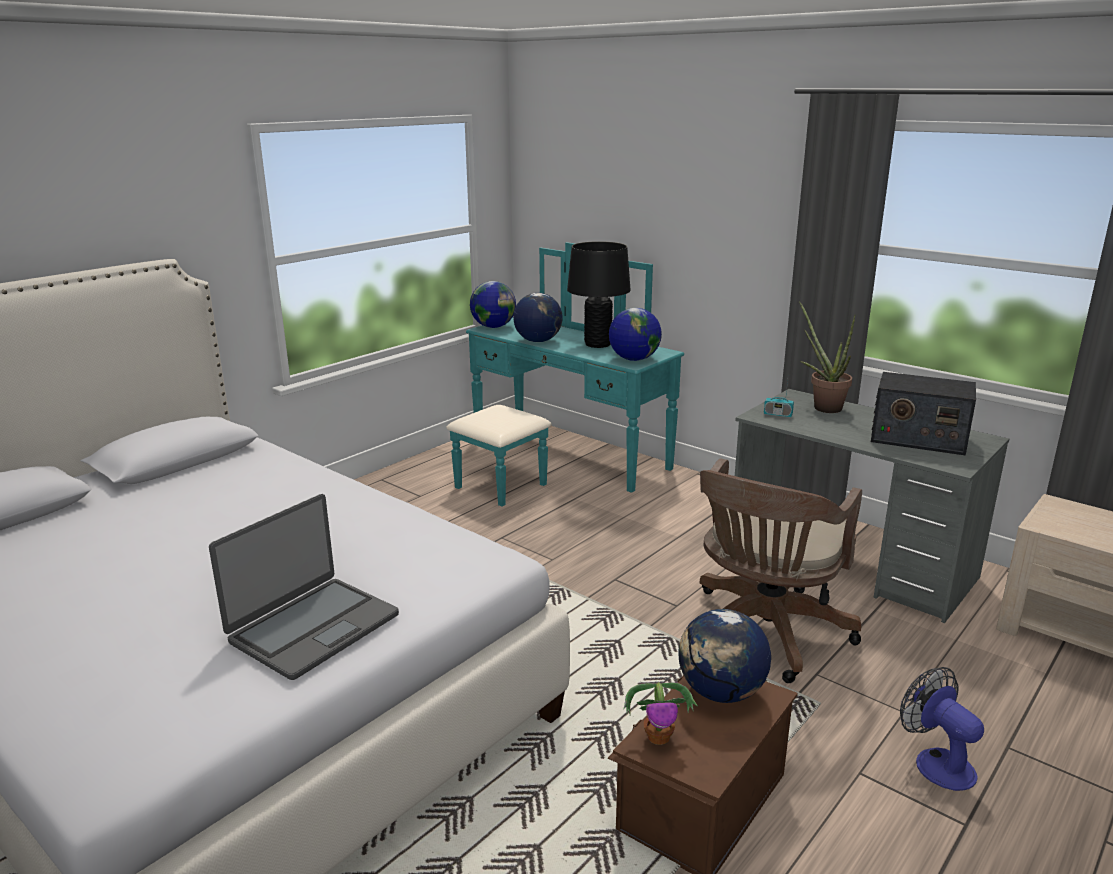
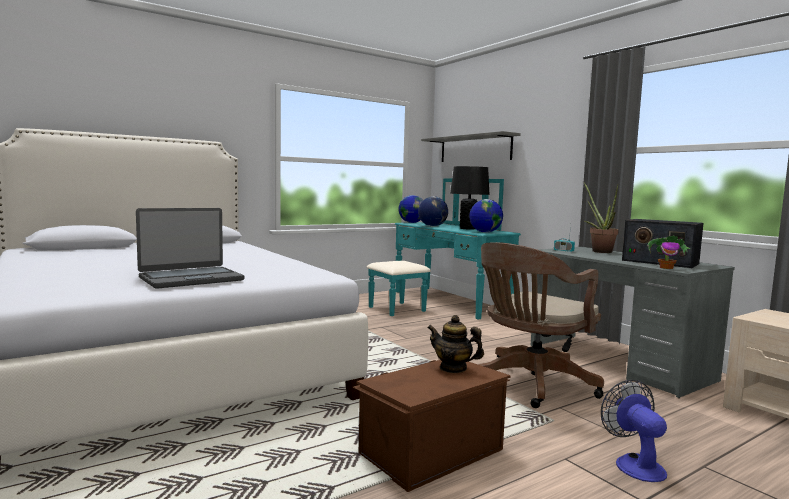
camera: 15 degrees right, 15 degrees down
potted plant [624,682,698,745] -> potted plant moved to [647,235,691,269]
globe [678,609,771,703] -> teapot [428,315,484,373]
none -> grey shelf [421,131,521,162]

